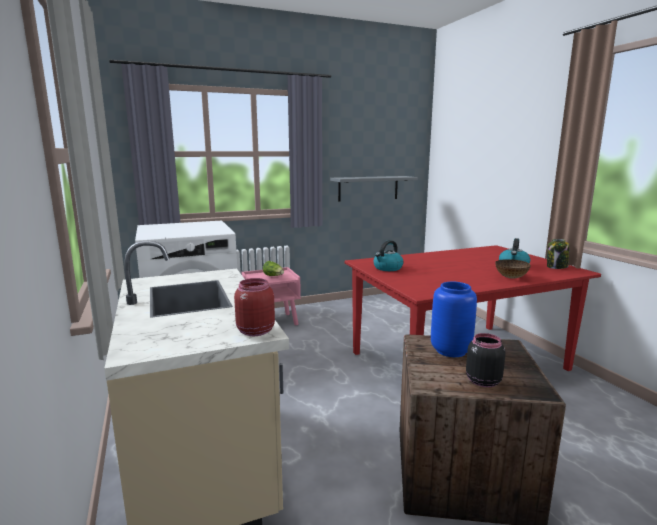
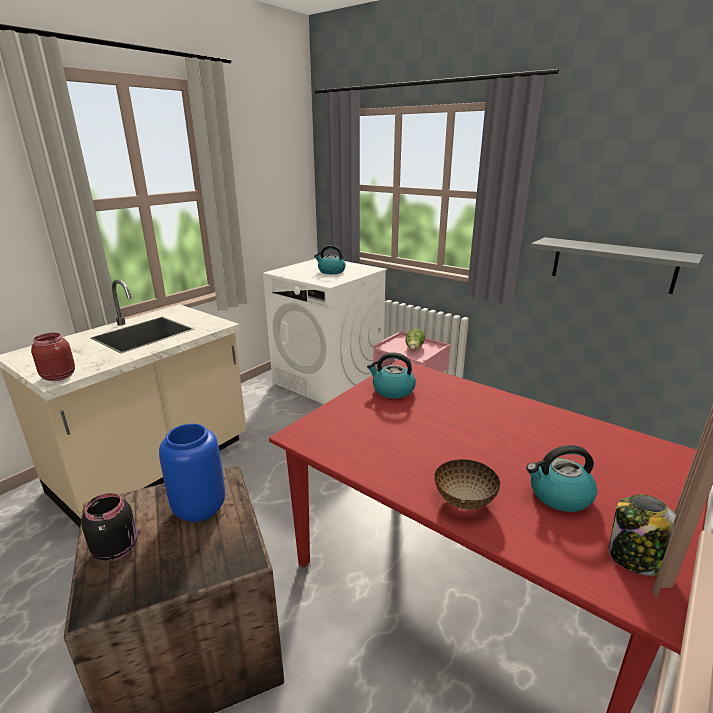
camera: 60 degrees right, 10 degrees up
none -> kettle [314,245,346,274]

